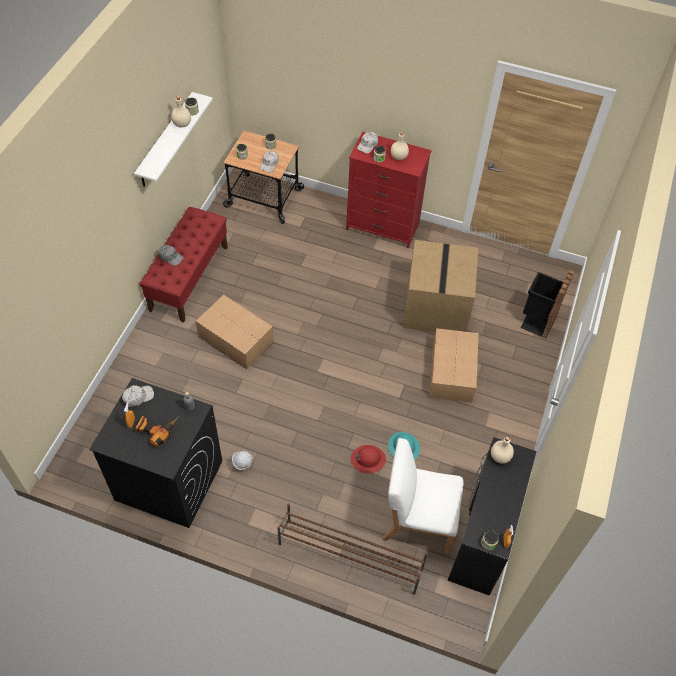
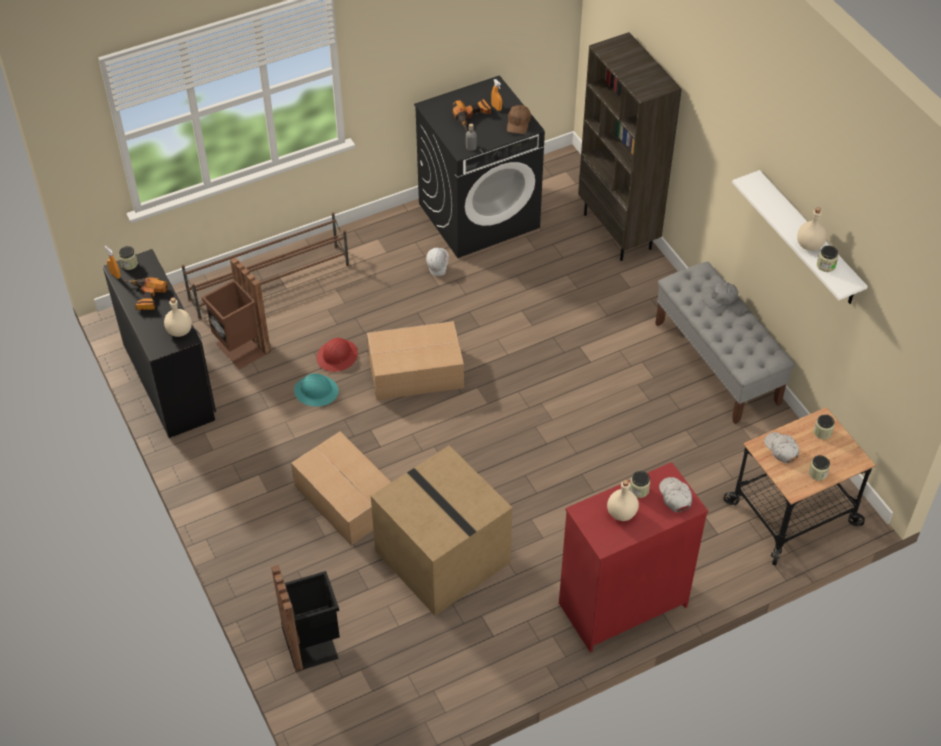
camera: 135 degrees right, 5 degrees down
white cap [122,385,154,407] -> brown cap [507,105,531,134]
red bench [140,207,228,323] -> grey bench [655,262,795,424]
cardboard box [196,295,274,369] -> cardboard box moved to [367,321,464,400]
white chair [383,438,464,553] -> brown trash can [202,257,271,370]
none -> power drill [124,278,168,310]
none -> brown bookcase [578,32,682,261]

